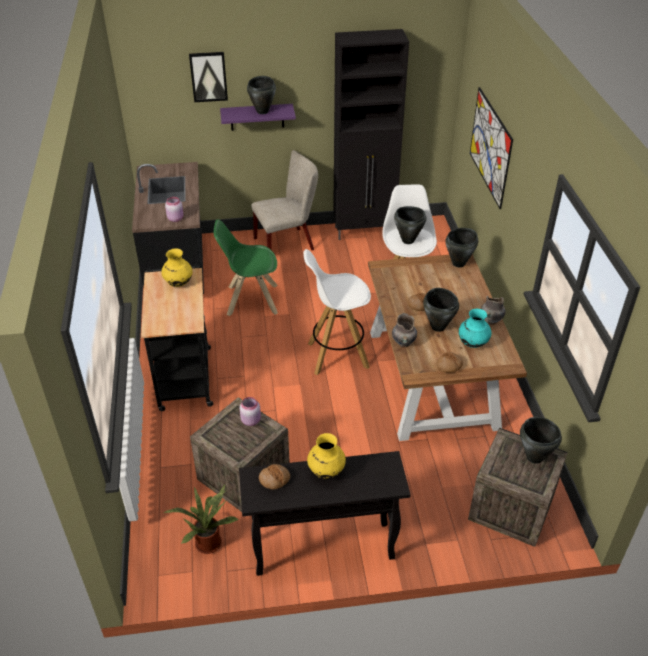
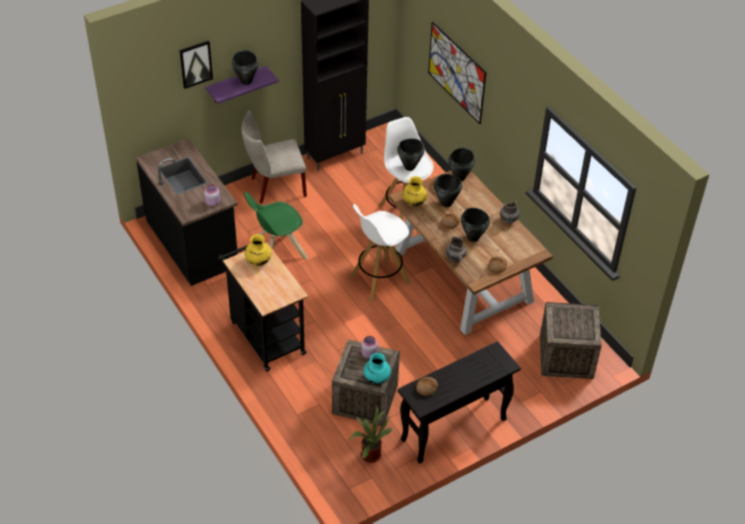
camera: 25 degrees left, 5 degrees up
beige chair [251,150,318,250] -> beige chair turned 150 degrees counterclockwise [241,110,307,203]
yellow vase [307,433,346,479] -> yellow vase moved to [402,176,427,207]
turquoise vase [459,309,491,348] -> turquoise vase moved to [363,353,391,385]
black cooking pot [520,417,562,464] -> black cooking pot moved to [434,174,462,207]

